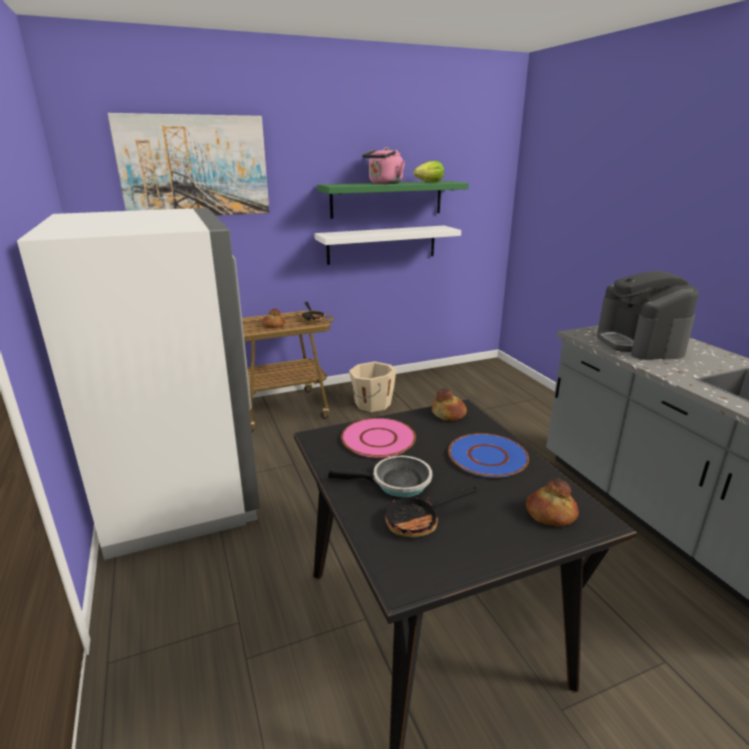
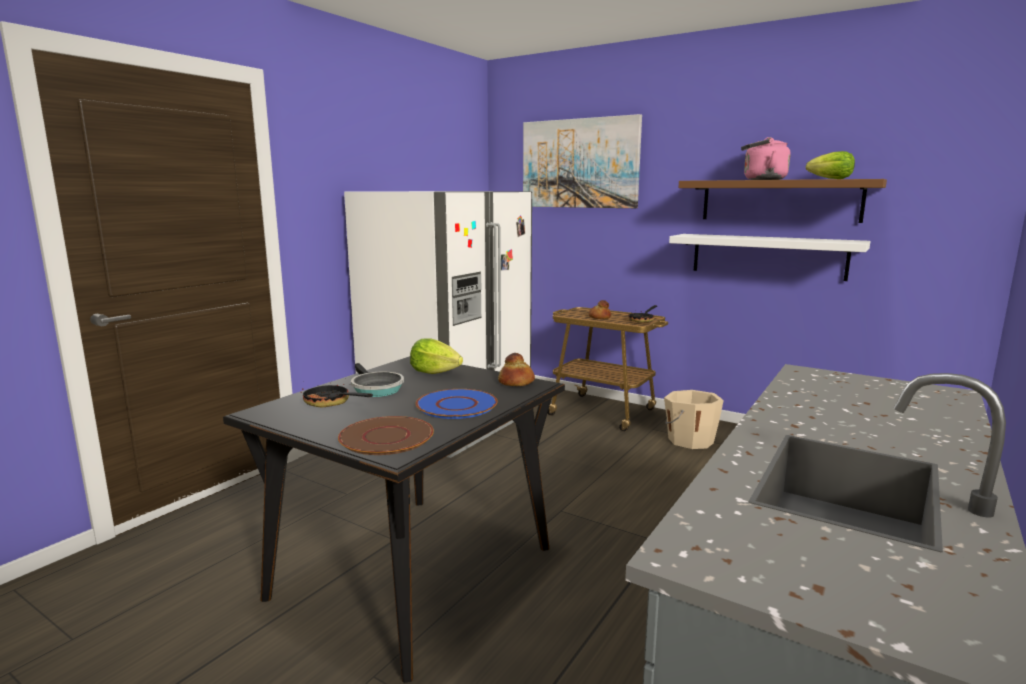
camera: 55 degrees right, 10 degrees down
green shelf [317,181,469,219] -> brown shelf [678,179,887,223]
pink plate [341,418,416,458] -> lettuce [410,338,463,374]
bread [526,479,579,526] -> brown plate [338,416,434,455]
coffee machine [597,271,699,360] -> none

